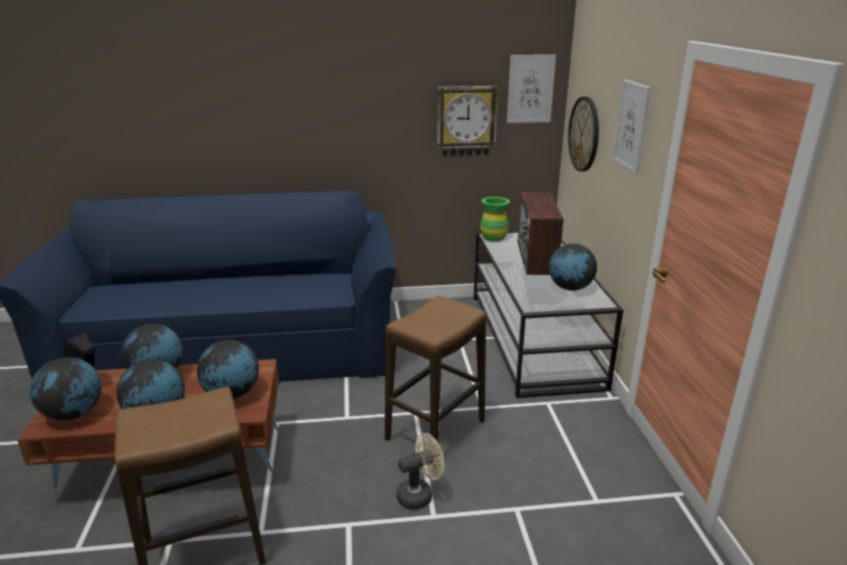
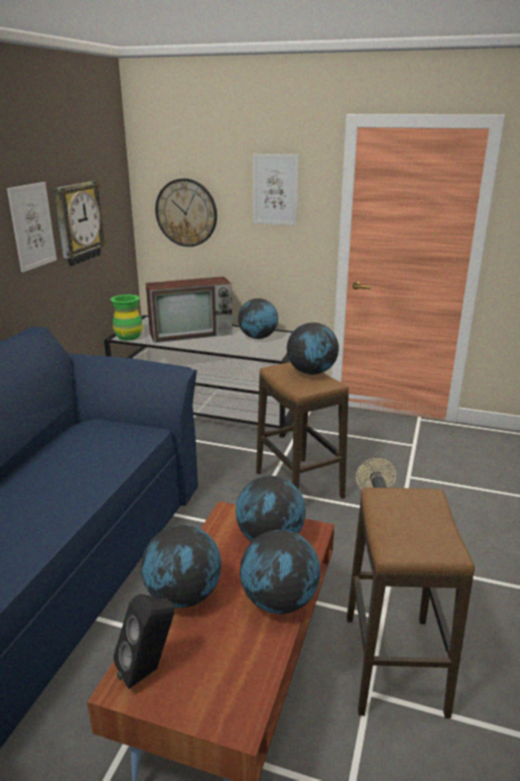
camera: 65 degrees left, 0 degrees up
globe [30,357,101,421] -> globe moved to [287,322,339,375]
picture [507,55,556,123] -> picture moved to [7,182,57,272]
television [518,192,564,275] -> television turned 45 degrees counterclockwise [146,277,232,343]

